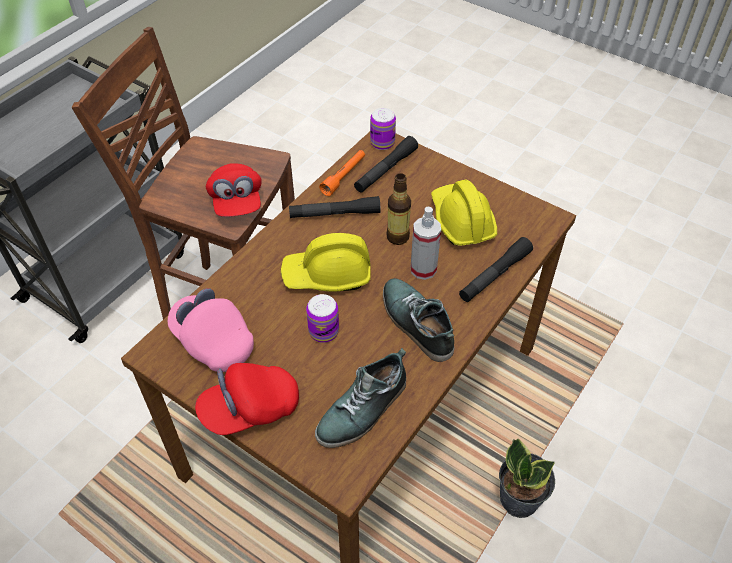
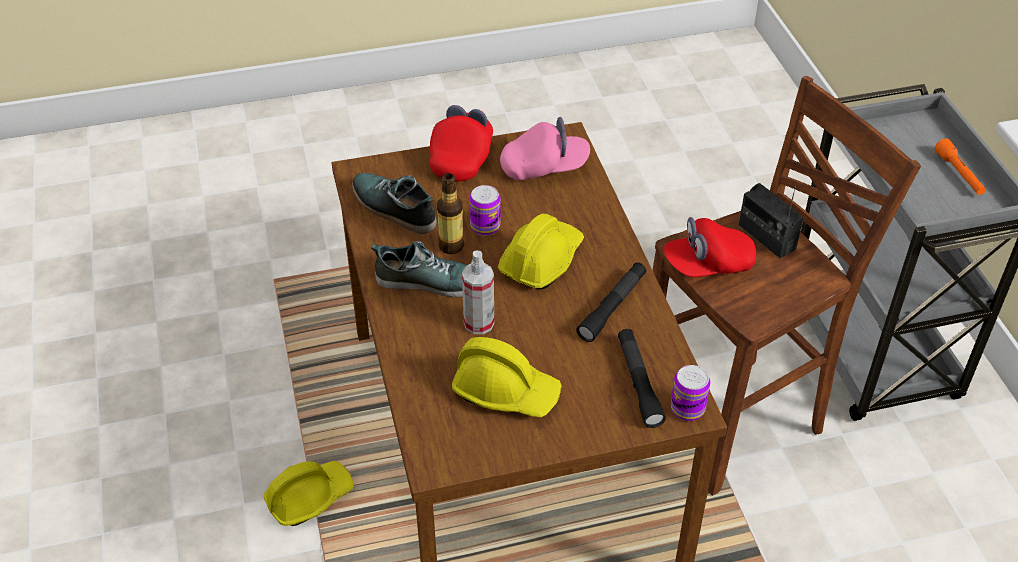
camera: 130 degrees right, 5 degrees down
red cap [206,163,262,217] -> red cap turned 45 degrees counterclockwise [663,217,756,277]
shoe [315,348,406,448] -> shoe turned 45 degrees counterclockwise [352,173,436,234]
orange flashlight [319,150,365,196] -> orange flashlight moved to [935,139,986,195]
bottle [387,173,411,245] -> bottle moved to [437,173,464,254]
black flashlight [459,237,533,302] -> none
potted plant [499,439,555,518] -> yellow hard hat [264,461,354,526]
none -> radio [739,183,803,258]

